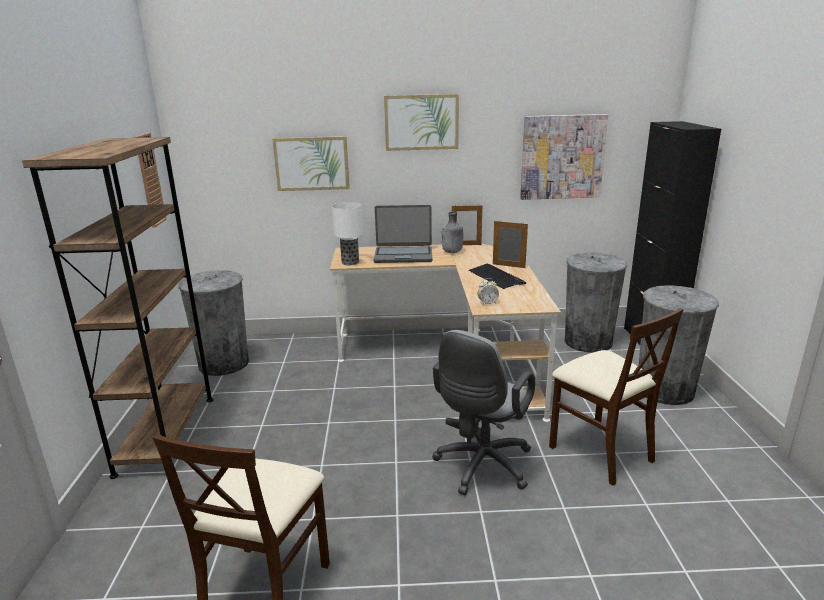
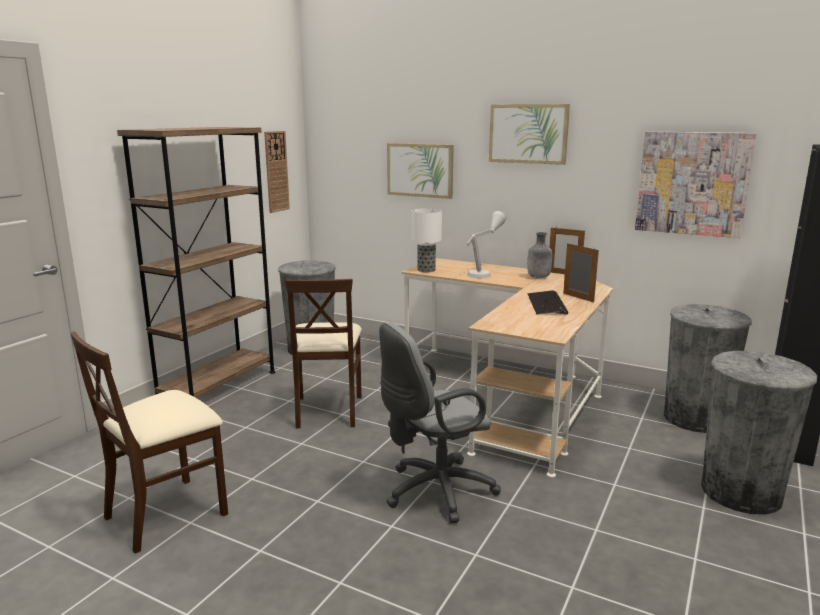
camera: 30 degrees right, 5 degrees down
laptop [373,205,432,263] -> grey table lamp [467,211,506,278]
alarm clock [478,278,499,304] -> none
beige chair [549,308,683,486] -> beige chair moved to [285,279,362,429]

